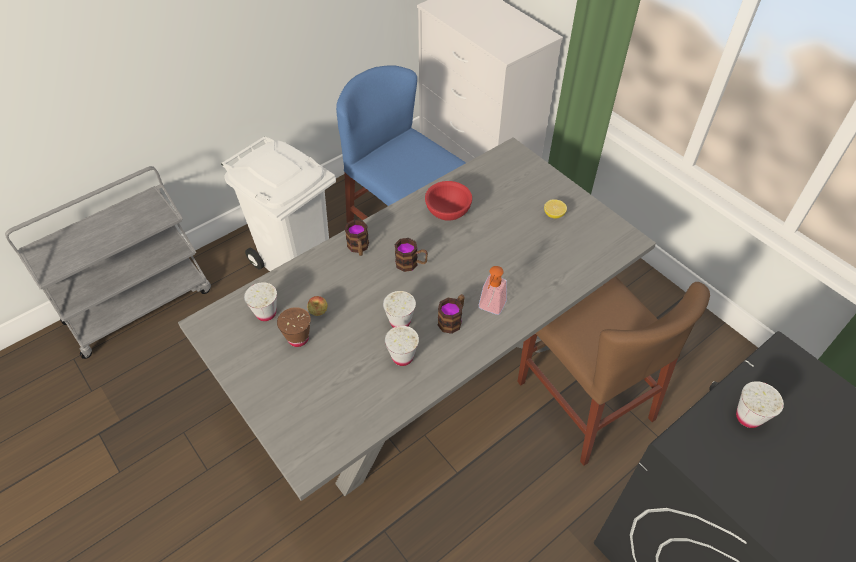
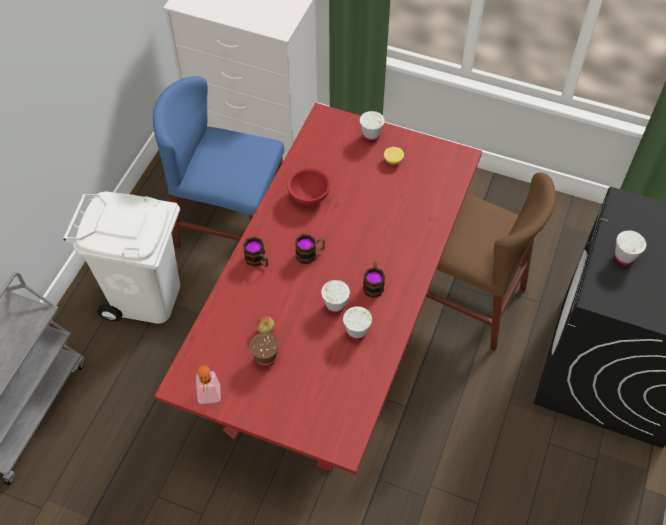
camera: 30 degrees left, 5 degrees up
grey dining table [178,137,656,501] -> red dining table [154,103,482,475]
white cup [244,283,277,321] -> white cup moved to [360,111,385,142]
soap dispenser [479,266,507,315] -> soap dispenser moved to [196,365,221,404]

